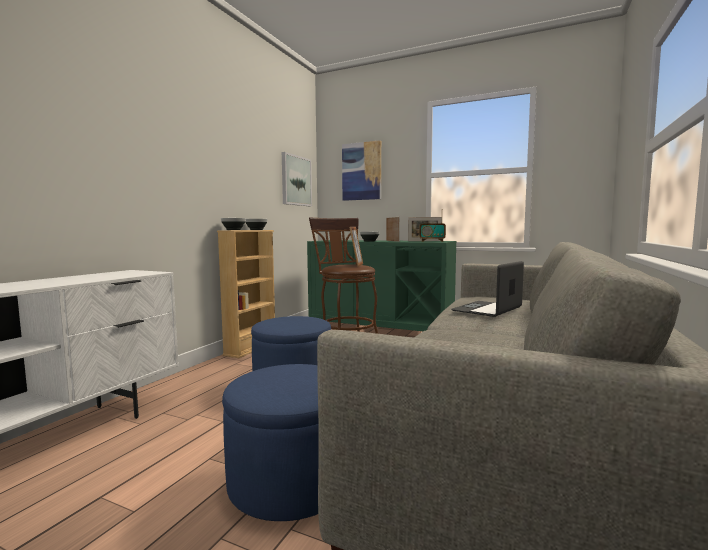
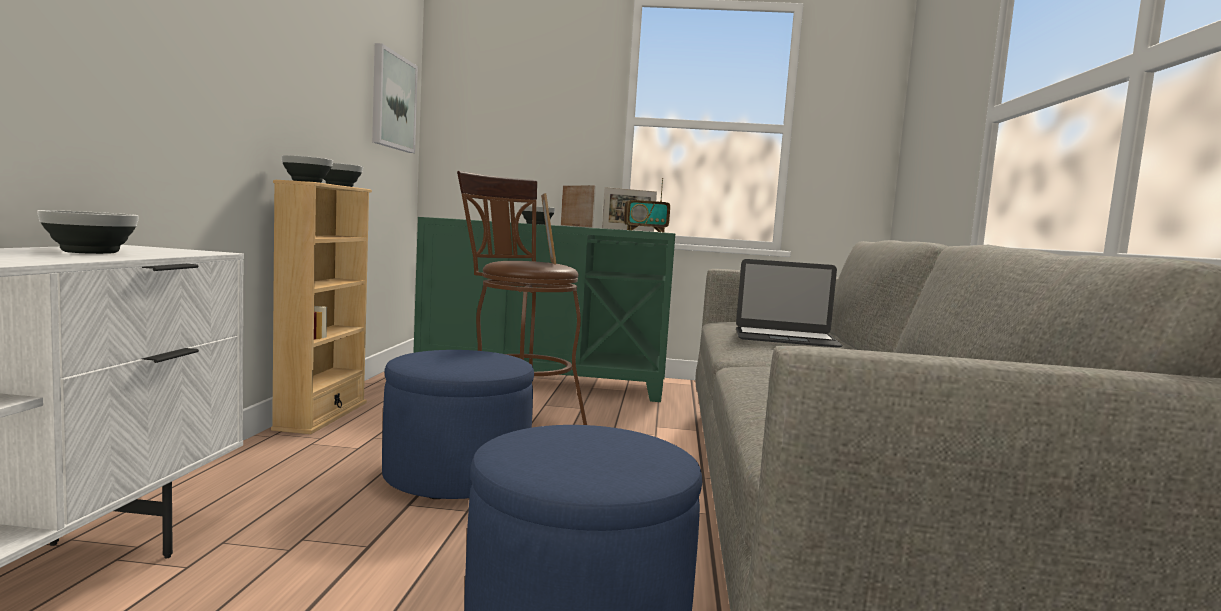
camera: 20 degrees left, 0 degrees up
picture [342,140,381,201] -> none
laptop [451,261,524,317] -> laptop turned 105 degrees counterclockwise [736,259,842,348]
none -> bowl [37,210,139,254]

